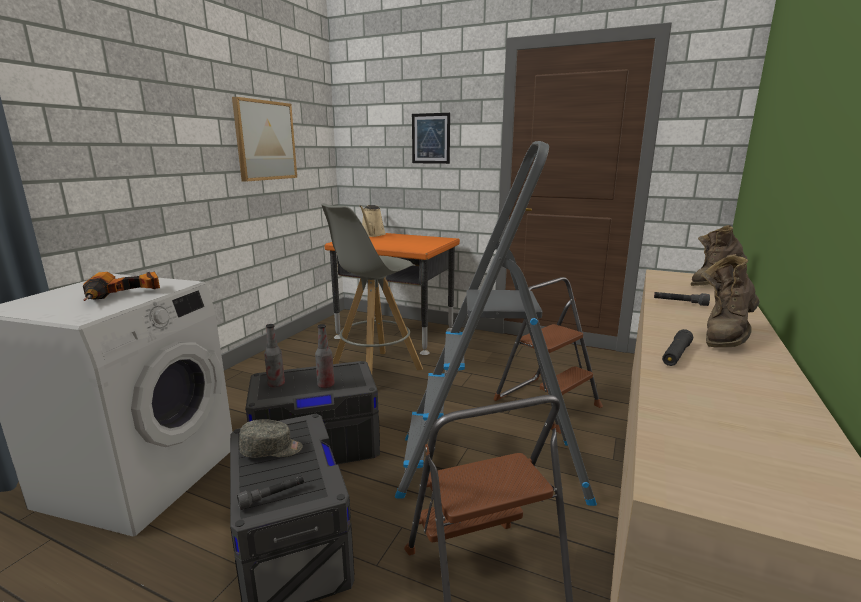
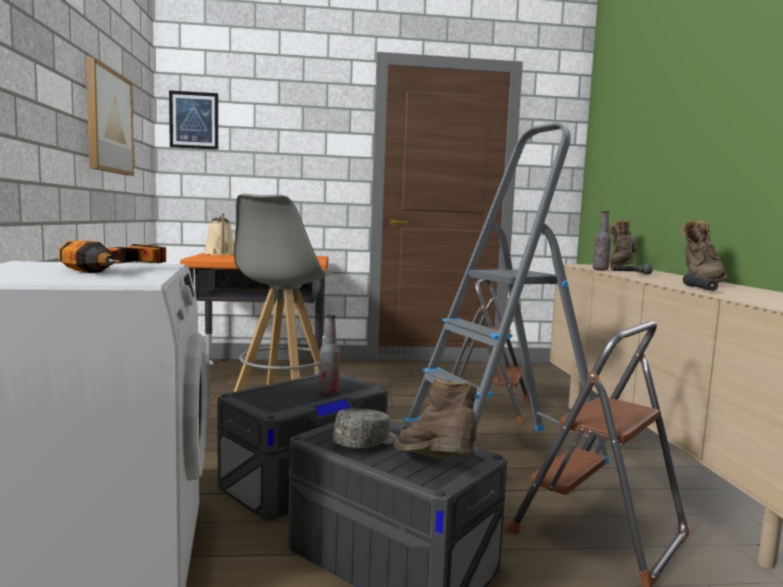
camera: 30 degrees left, 10 degrees down
grey flashlight [237,475,304,510] -> brown boot [394,378,477,459]
bottle [264,324,285,388] -> bottle moved to [593,211,611,270]
picture [412,113,450,164] -> picture moved to [169,90,218,150]

